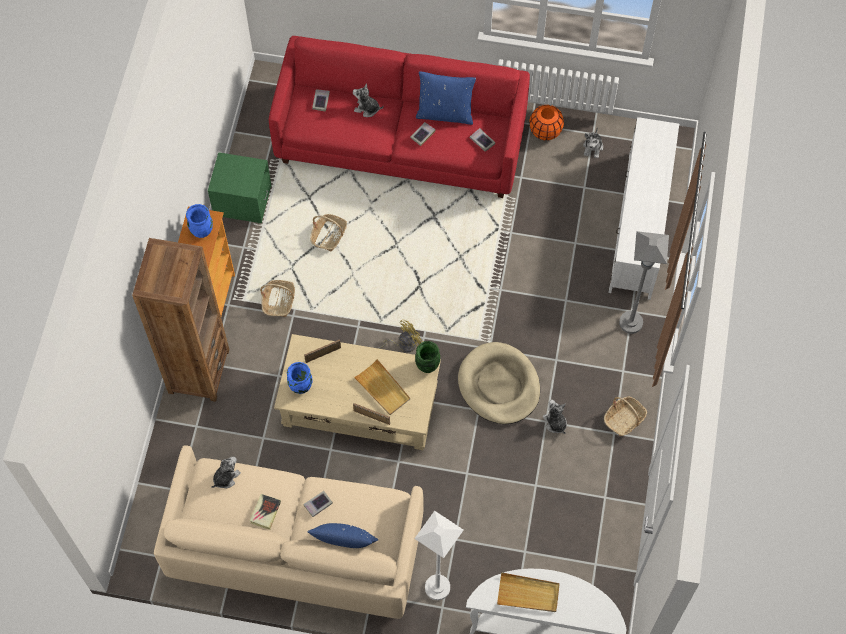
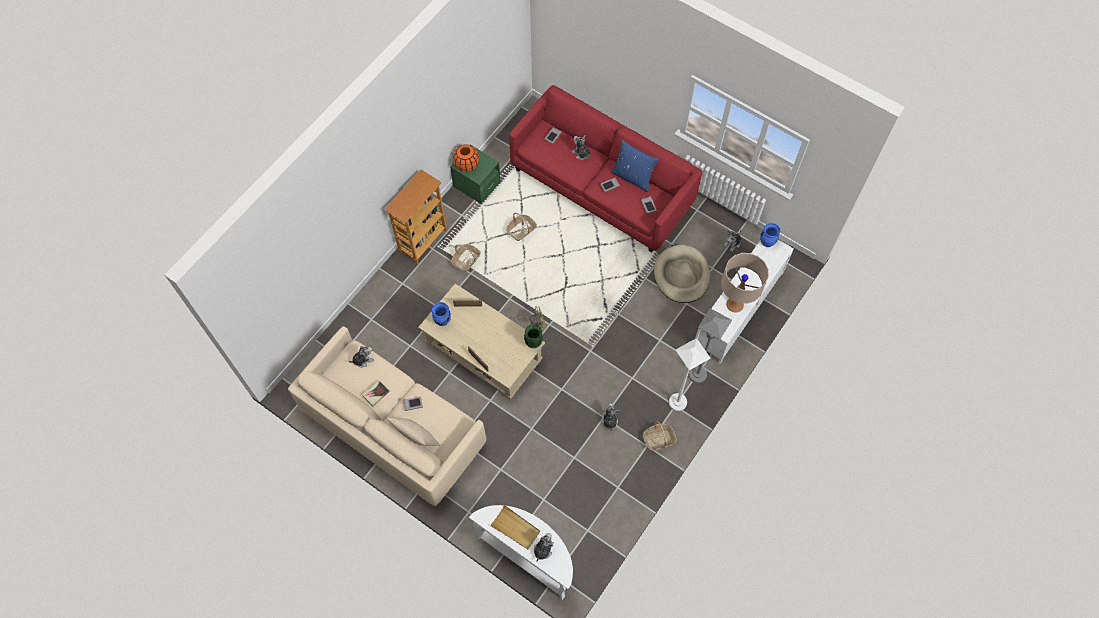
camera: 25 degrees right, 0 degrees up
brown bookcase [132,238,229,402] -> none
blue vase [186,204,213,238] -> blue vase moved to [760,223,780,247]
blue pillow [307,523,378,548] -> beige pillow [387,417,440,446]
beige tray [354,359,410,415] -> none
white floor lamp [414,511,464,600] -> white floor lamp moved to [669,338,711,411]
beige dog bed [458,342,540,424] -> beige dog bed moved to [654,245,711,303]
orange vase [529,105,564,140] -> orange vase moved to [453,144,479,172]
none -> plush toy [534,533,554,562]
none -> beige table lamp [721,253,769,313]

